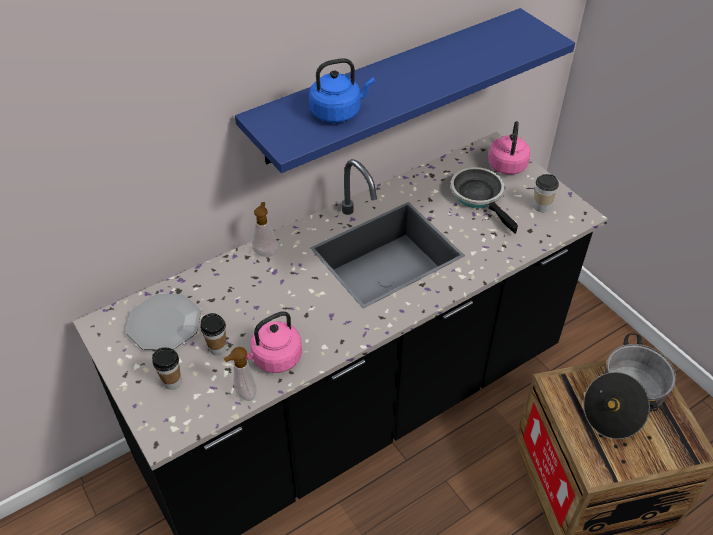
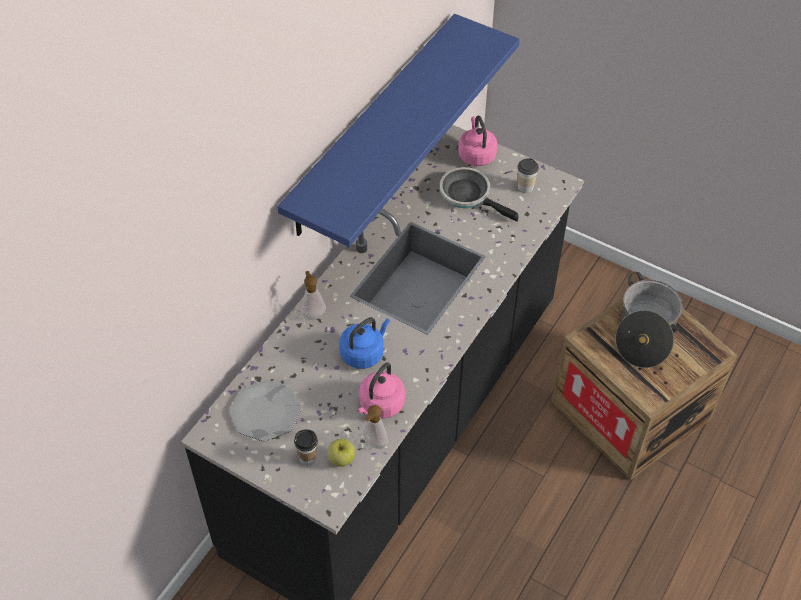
camera: 25 degrees left, 5 degrees up
cup [200,313,226,355] -> none
blue kettle [309,58,375,123] -> blue kettle moved to [339,317,390,369]
none -> apple [327,439,355,467]

